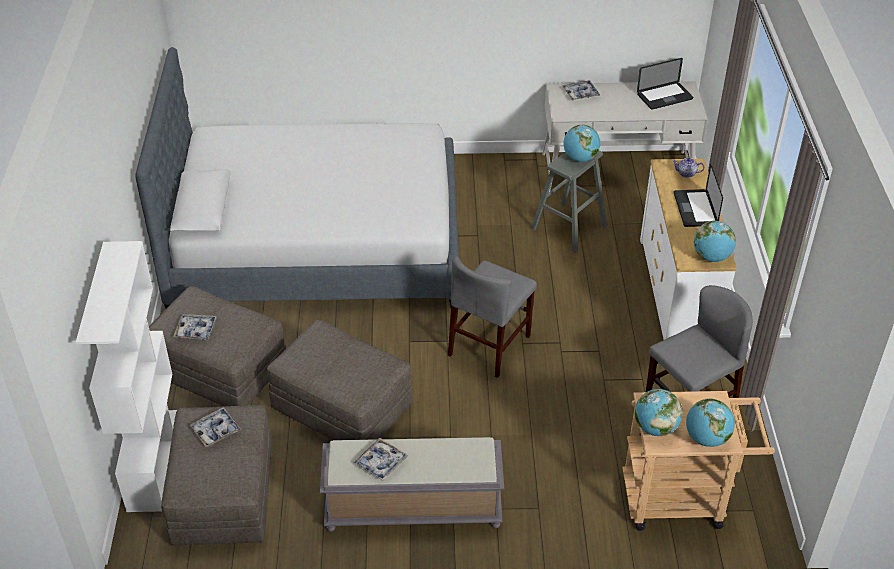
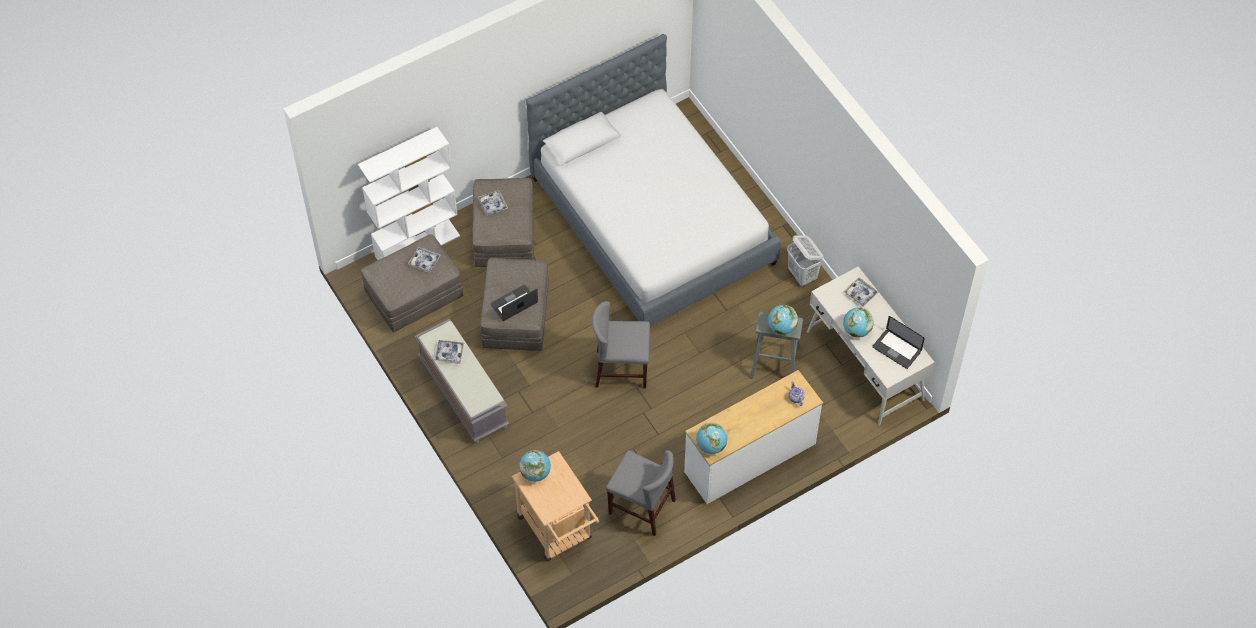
camera: 60 degrees right, 15 degrees up
laptop [674,164,723,227] -> laptop moved to [491,285,538,321]
globe [686,398,735,447] -> globe moved to [843,307,874,338]
none -> white laundry basket [787,235,823,287]

